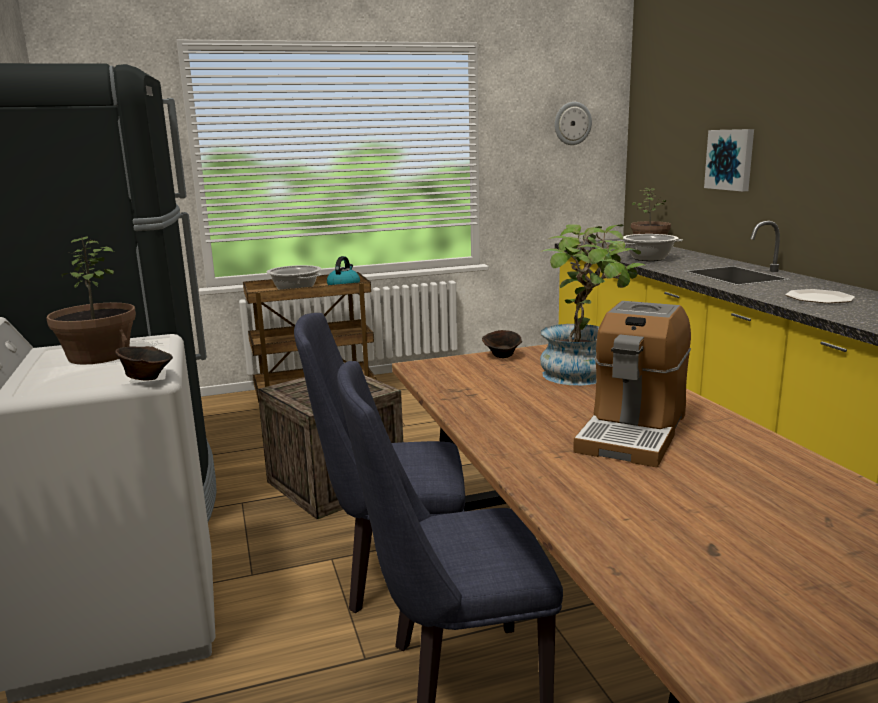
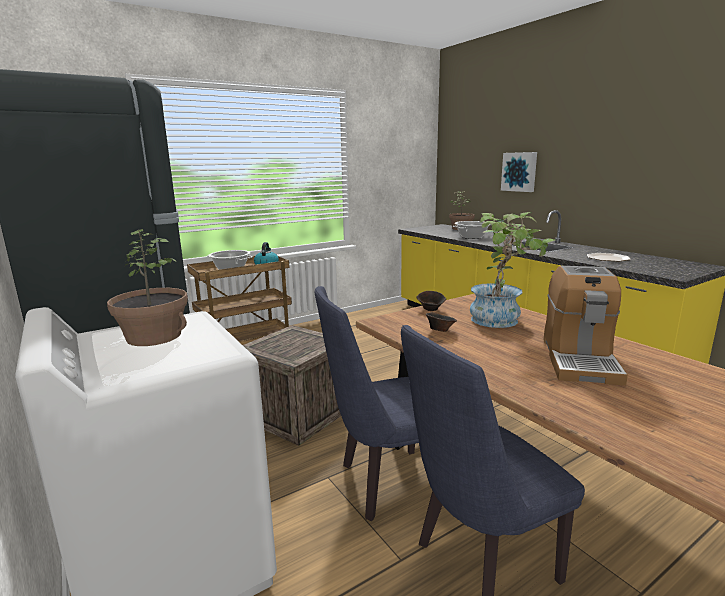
camera: 15 degrees left, 0 degrees up
brown bowl [115,346,173,380] -> brown bowl moved to [426,312,457,332]
wall clock [555,102,592,145] -> none

